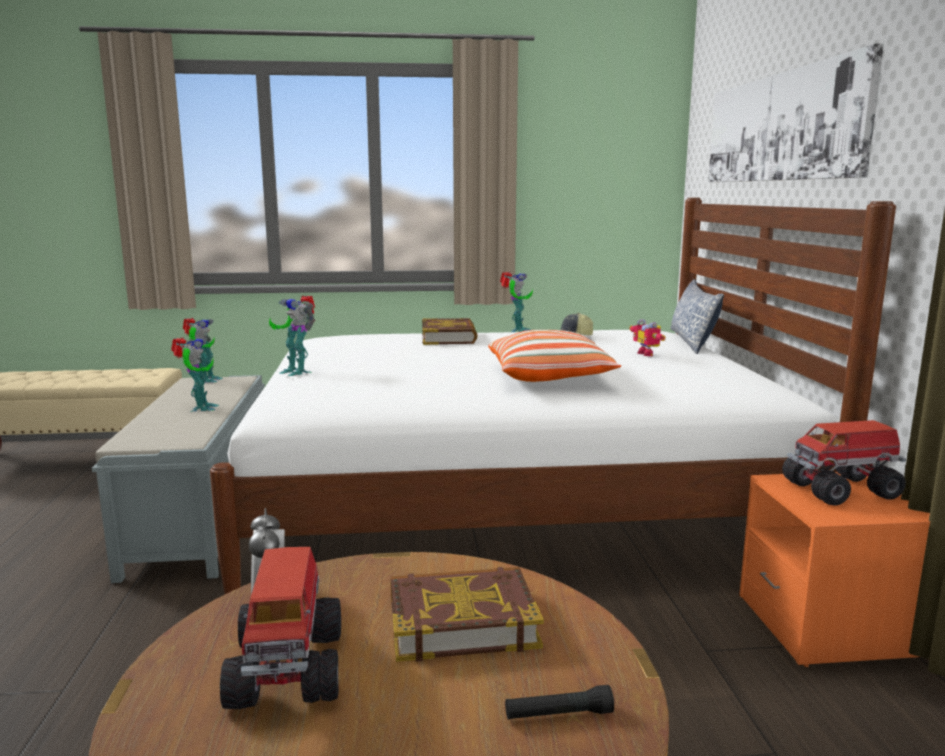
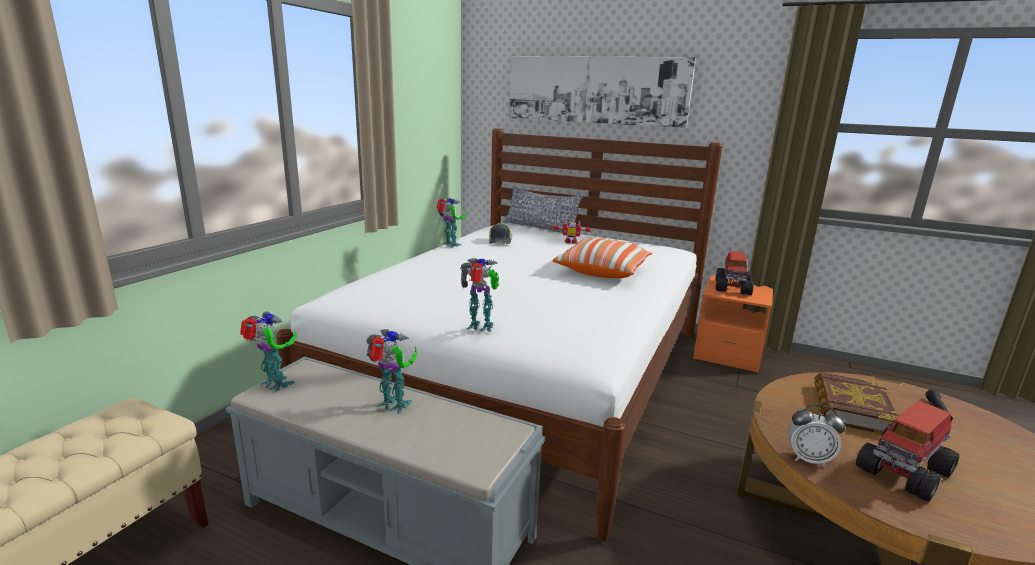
camera: 60 degrees left, 5 degrees up
toy truck [220,547,341,709] -> toy truck turned 120 degrees clockwise [856,401,959,502]
toy robot [269,296,315,376] -> toy robot turned 150 degrees counterclockwise [460,257,499,332]
book [422,318,477,345] -> none

